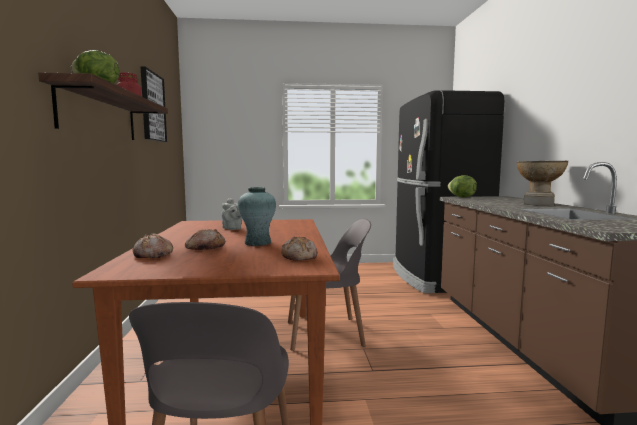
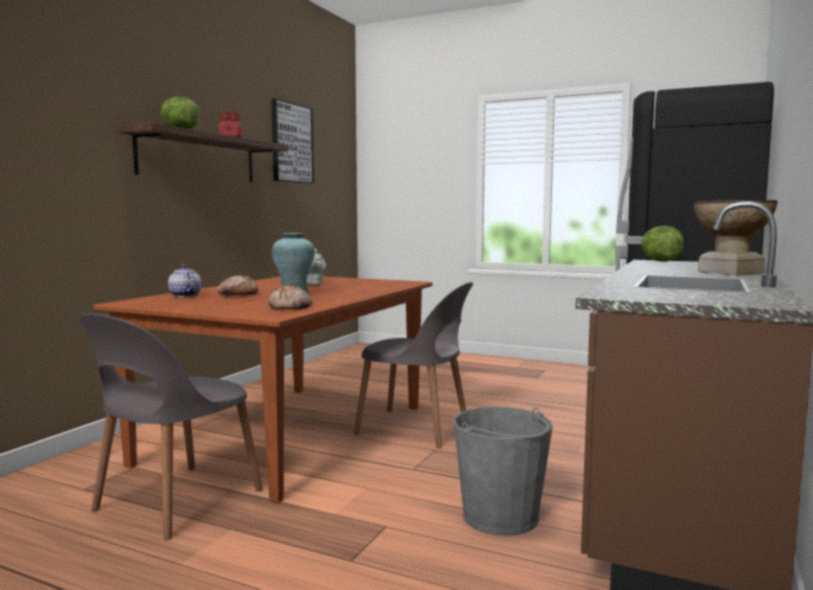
camera: 30 degrees right, 0 degrees up
bread [133,233,173,258] -> teapot [168,265,202,297]
none -> grey bucket [454,407,553,536]

